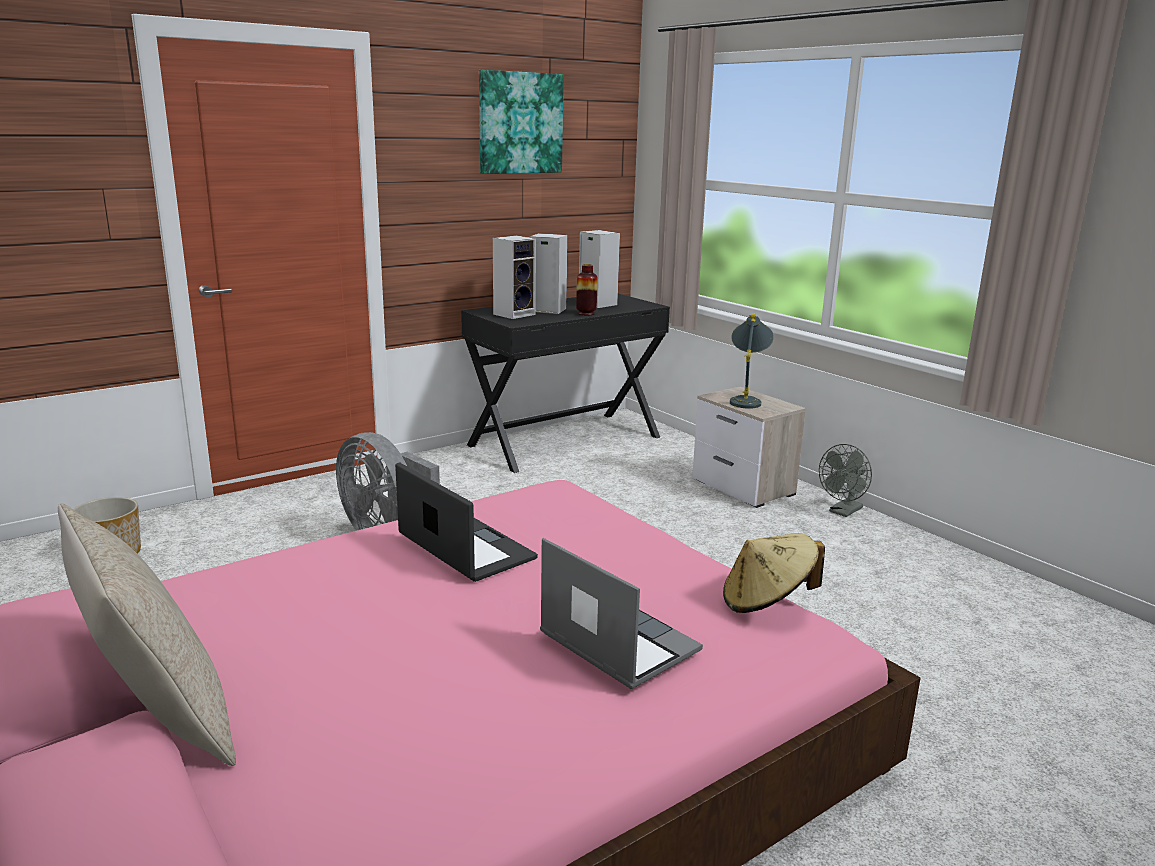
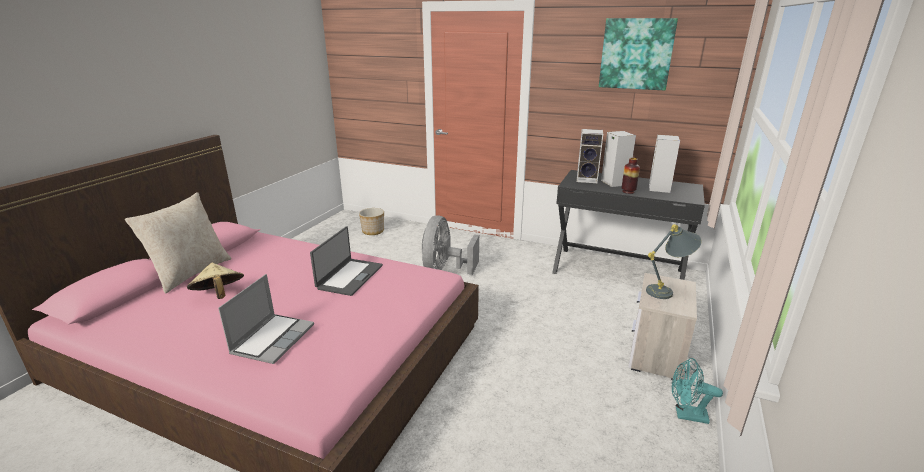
camera: 60 degrees right, 5 degrees up
beige hat [723,533,825,613] -> beige hat moved to [187,262,244,299]
grey fan [819,444,872,517] -> turquoise fan [672,358,723,424]

